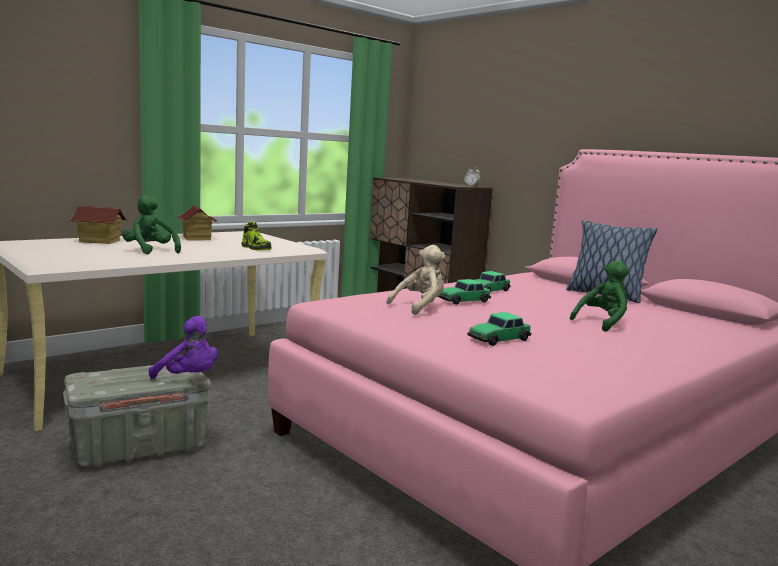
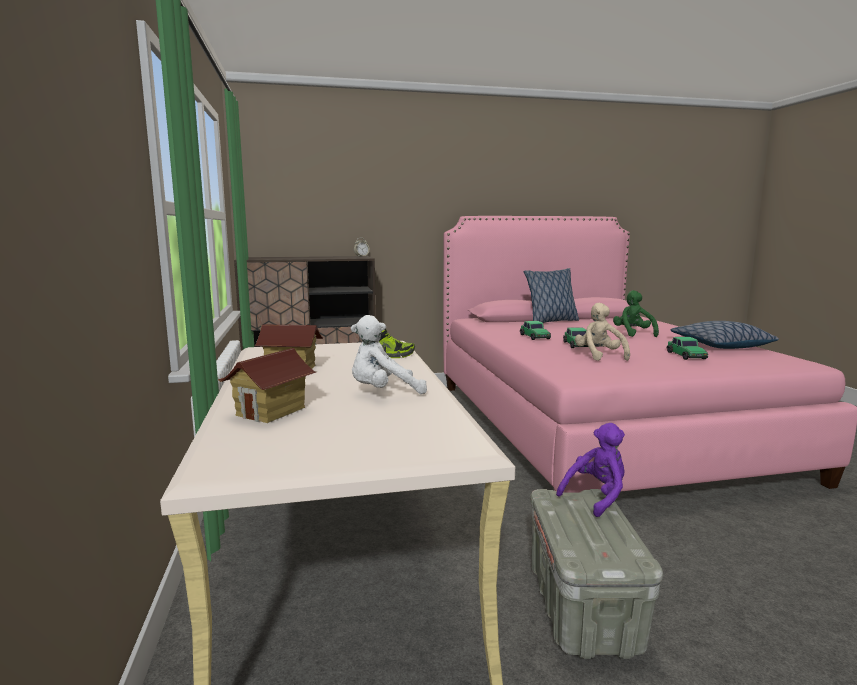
camera: 60 degrees left, 0 degrees up
green plush toy [122,195,181,254] -> white plush toy [351,315,427,394]
none -> pillow [670,321,779,349]

